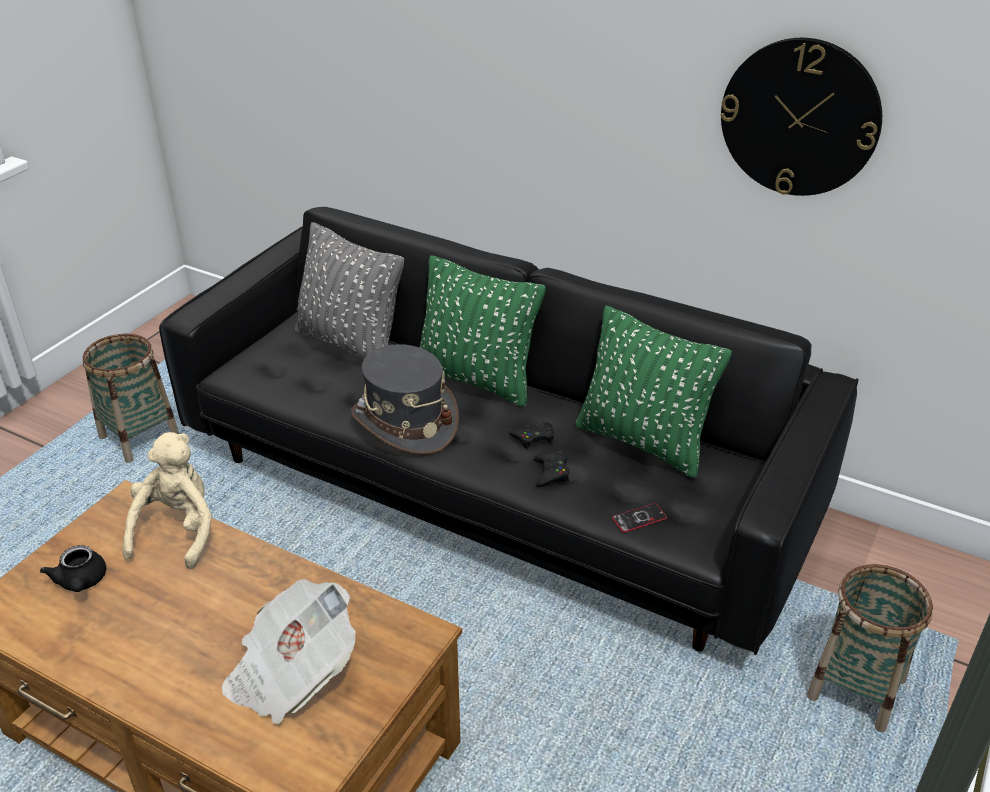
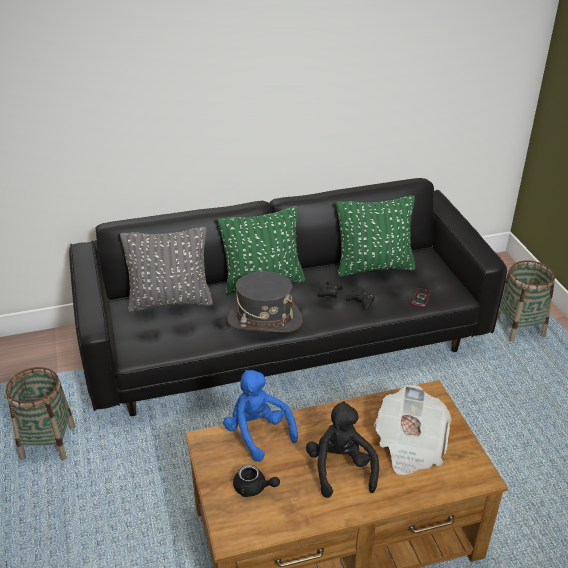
camera: 45 degrees left, 0 degrees up
beige plush toy [122,432,212,569] -> blue plush toy [223,370,298,462]
wall clock [721,38,882,196] -> none
none -> black plush toy [306,401,379,498]

